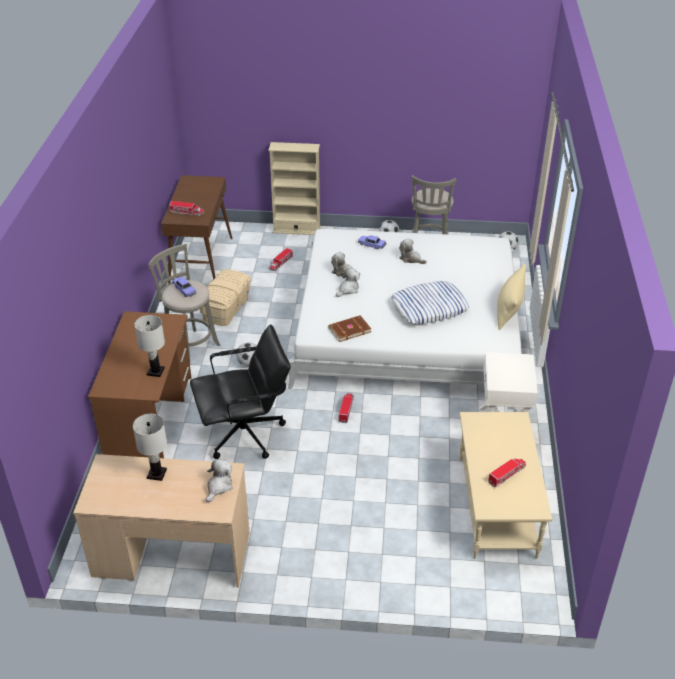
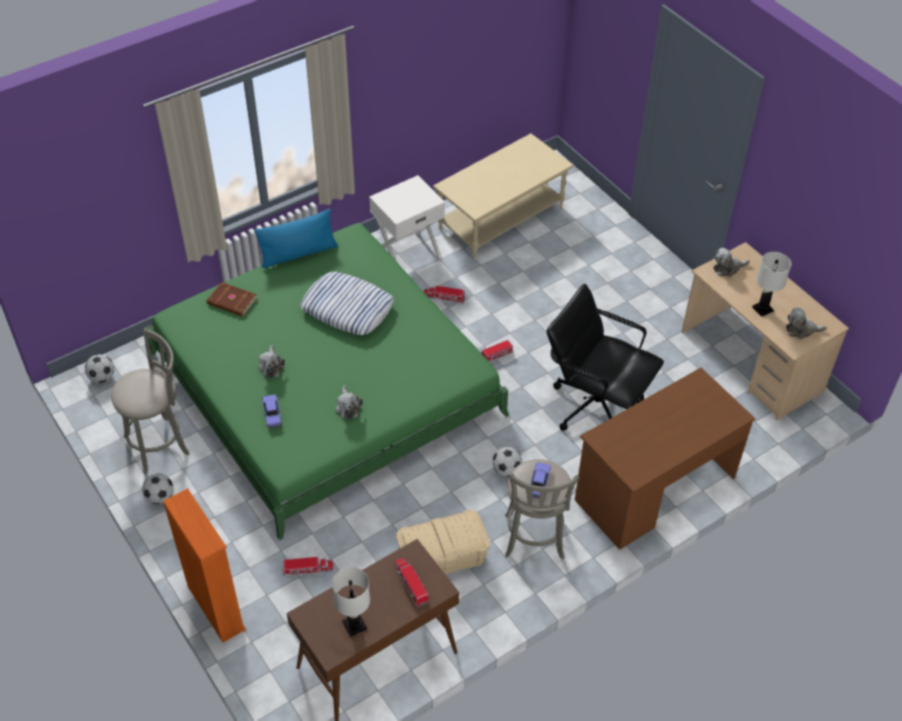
camera: 130 degrees left, 10 degrees up
white table lamp [134,315,165,377] -> white table lamp moved to [332,567,370,637]
beige bookcase [268,142,321,235] -> orange bookcase [163,488,246,643]
white bed [288,229,522,389] -> green bed [145,223,509,540]
brown book [328,315,371,342] -> brown book moved to [206,282,257,316]
plush toy [336,268,360,297] -> plush toy moved to [786,308,826,339]
toy truck [488,458,526,487] -> toy truck moved to [424,286,466,303]
beige pillow [497,264,526,330] -> blue pillow [254,209,338,268]

